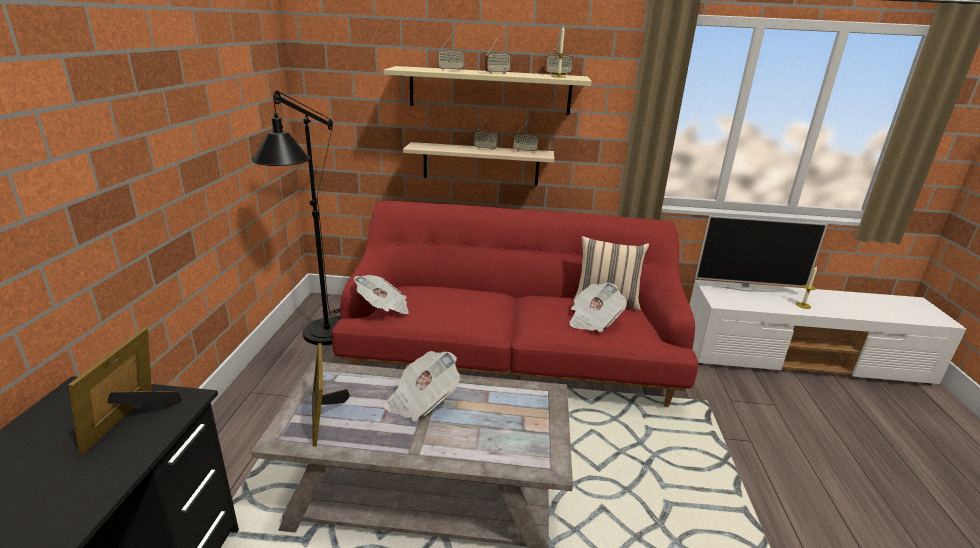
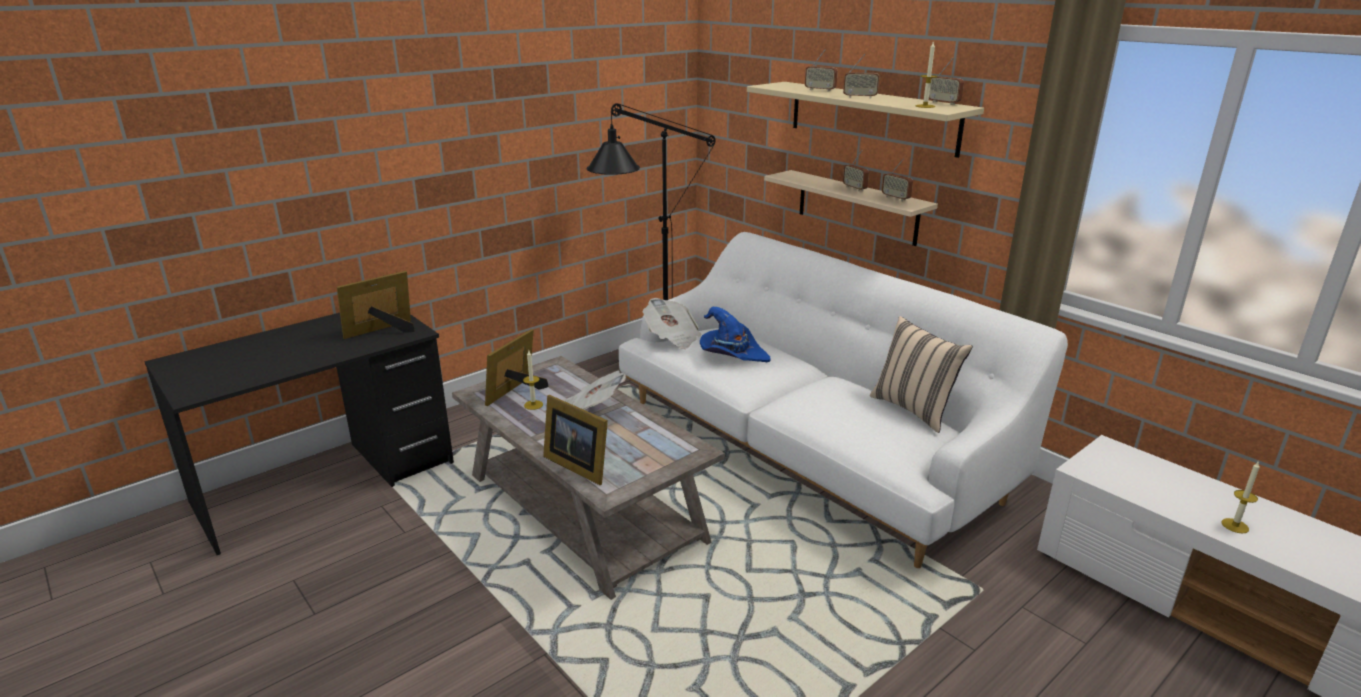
camera: 45 degrees right, 0 degrees up
red sofa [332,201,699,407] -> white sofa [619,232,1068,568]
newspaper [569,283,627,332] -> none
television [695,216,828,292] -> none
none -> candle [523,351,543,410]
none -> picture frame [543,395,608,485]
none -> blue hat [700,307,771,362]

